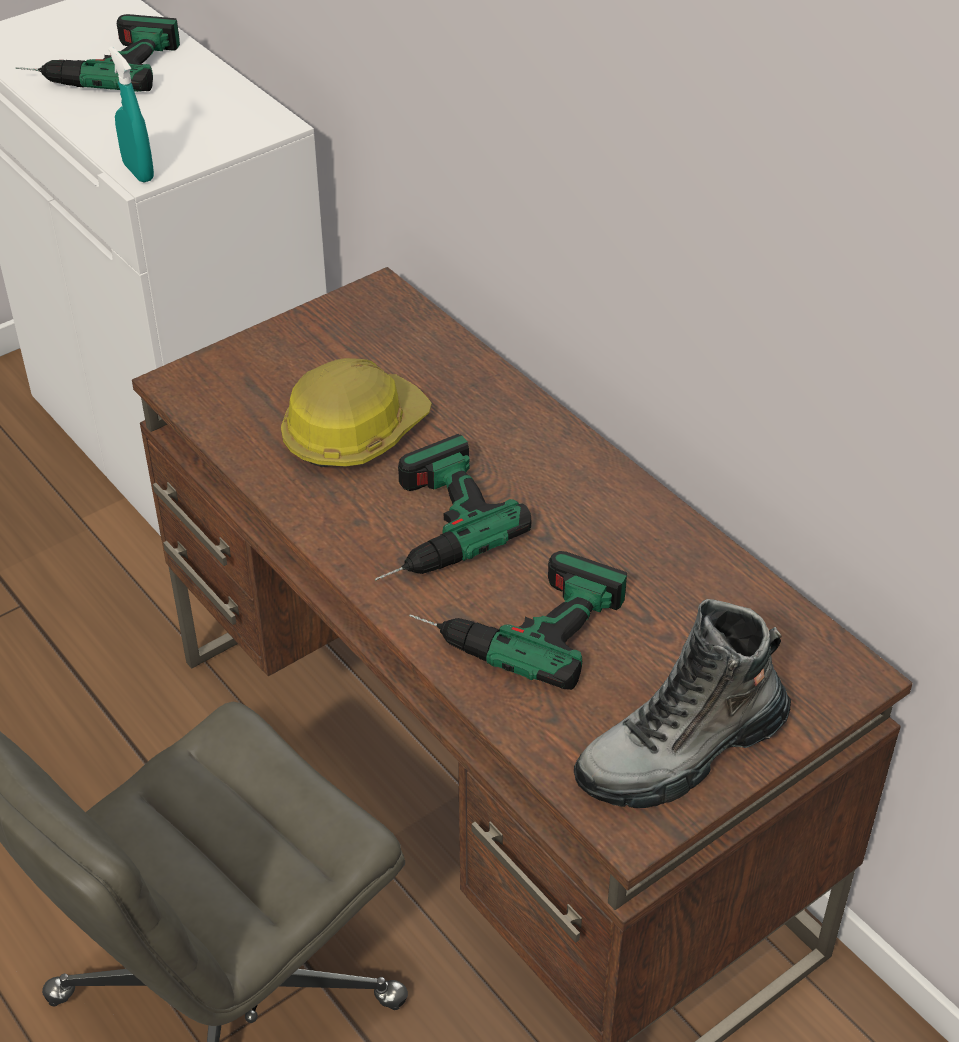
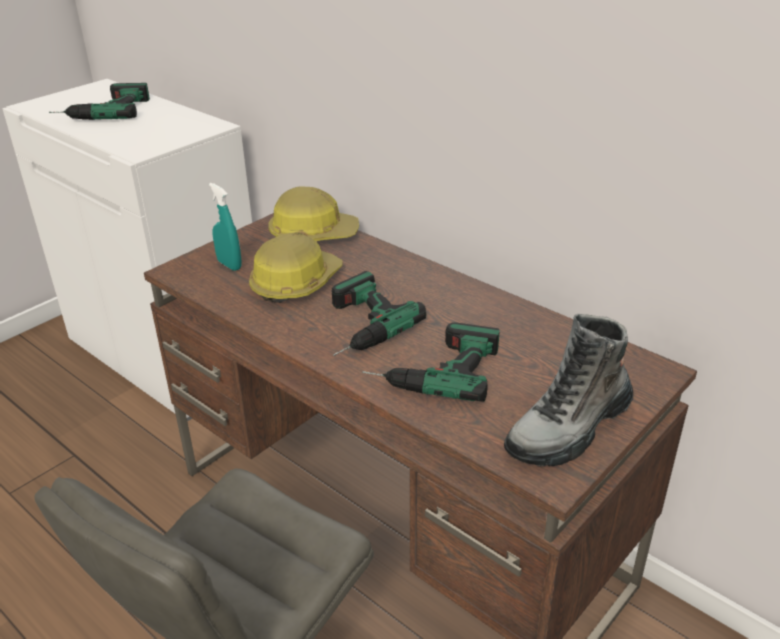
camera: 10 degrees left, 10 degrees down
turquoise spray bottle [108,46,154,182] -> turquoise spray bottle moved to [209,183,242,271]
none -> hard hat [268,186,359,241]

